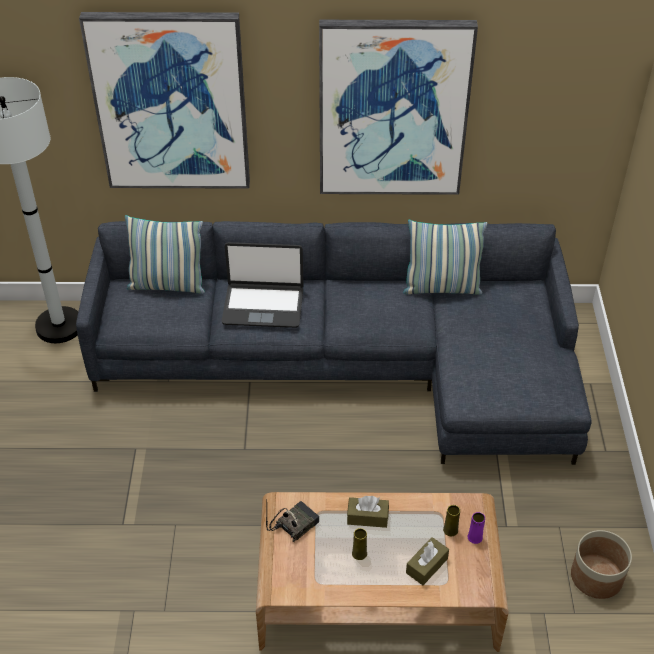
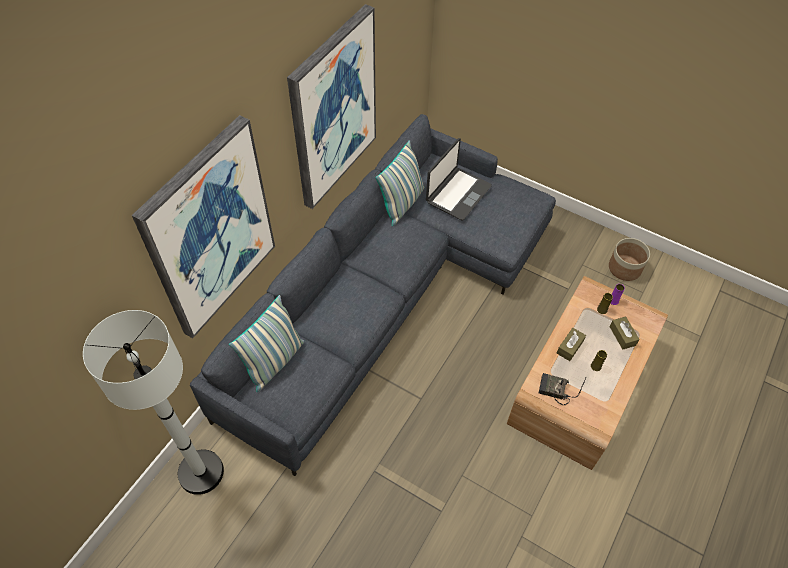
camera: 60 degrees left, 10 degrees up
laptop [222,242,303,328] -> laptop moved to [426,138,492,221]
radio [266,500,319,542] -> radio turned 60 degrees counterclockwise [539,373,586,405]

